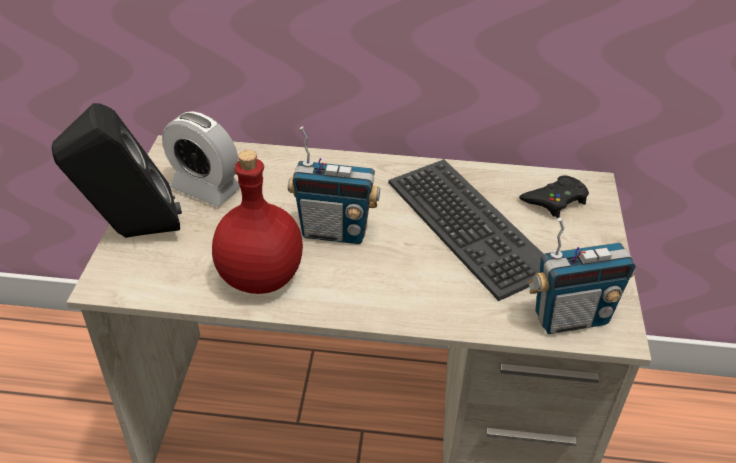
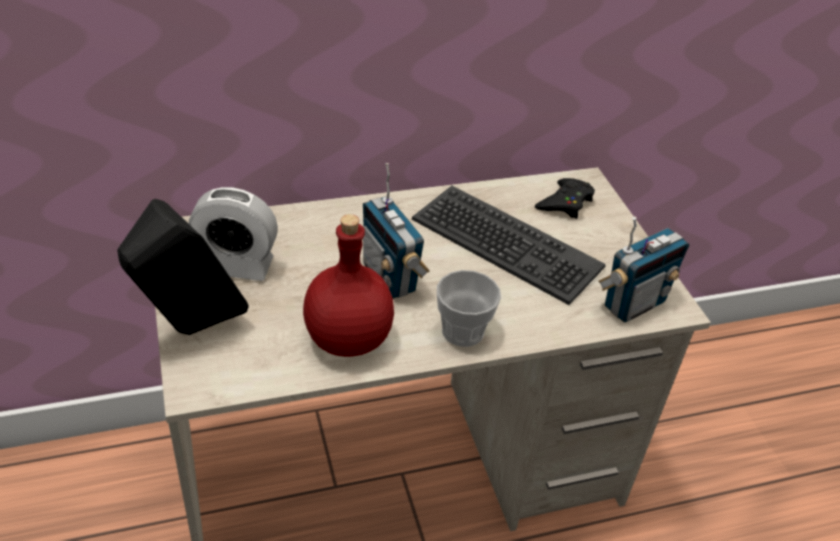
camera: 25 degrees left, 0 degrees up
radio [288,126,380,244] -> radio turned 75 degrees clockwise [363,163,430,298]
none -> cup [437,270,501,347]

